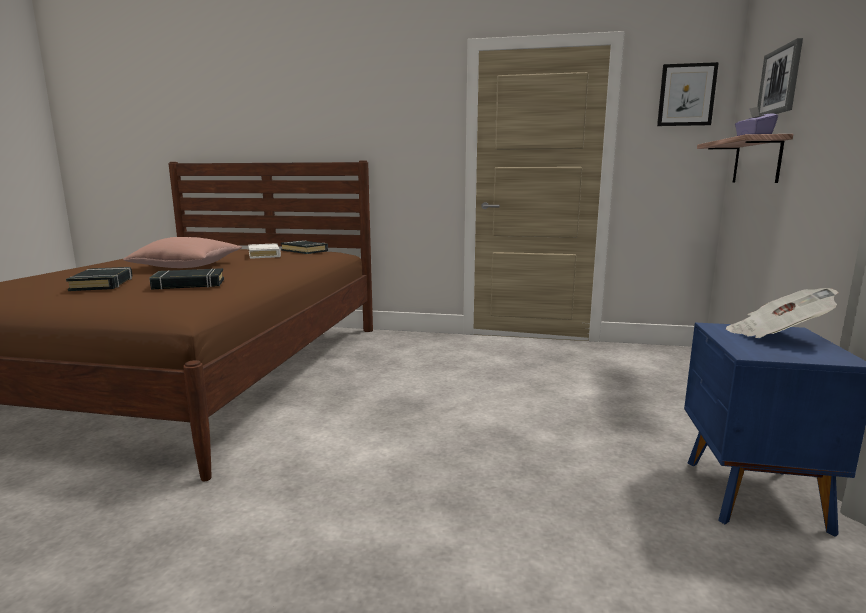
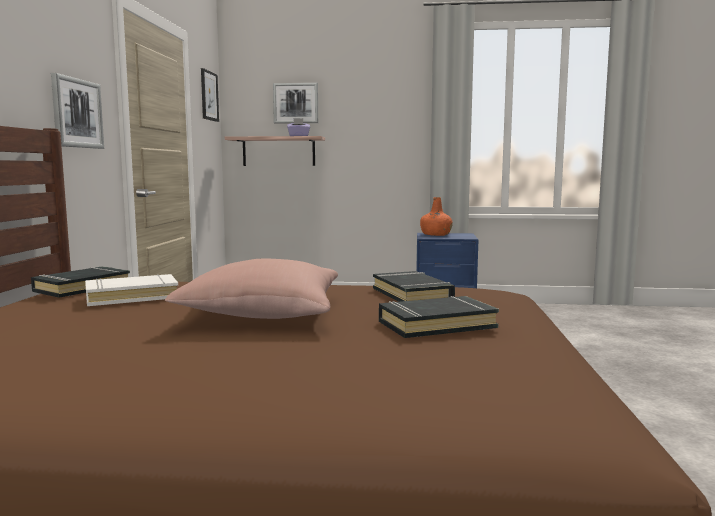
camera: 95 degrees left, 5 degrees down
newspaper [726,288,839,338] -> orange bottle [420,197,453,236]
none -> picture [51,73,104,149]

